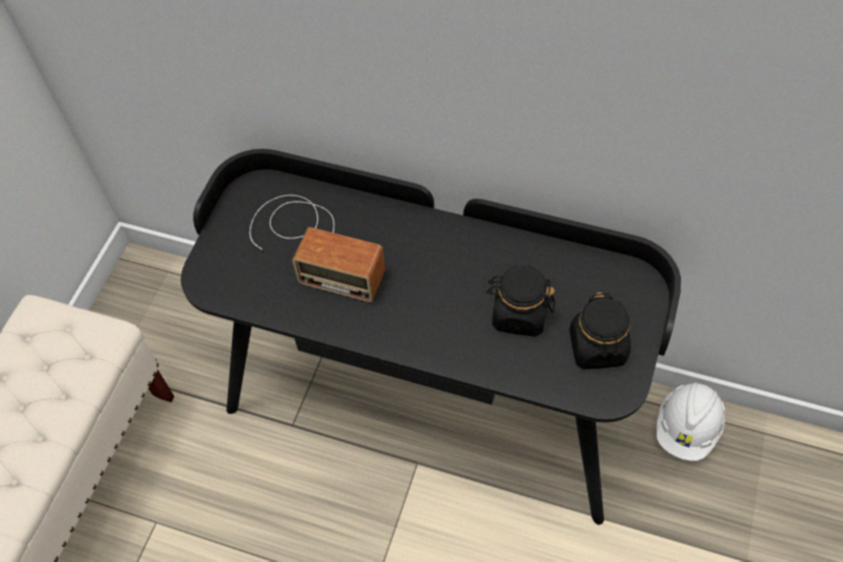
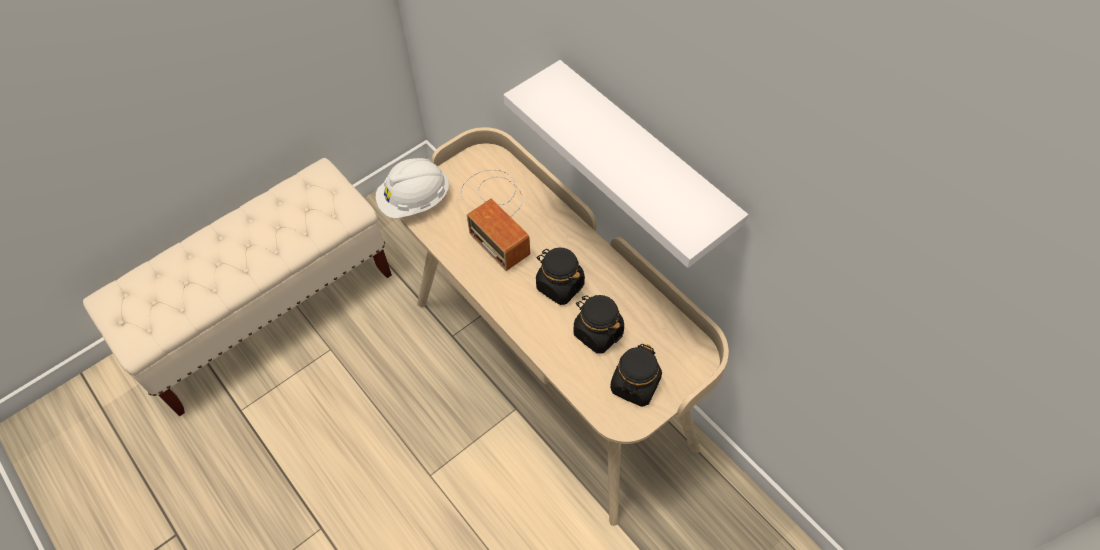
camera: 30 degrees right, 0 degrees up
black desk [181,149,681,525] -> beige desk [400,127,729,526]
white hard hat [656,382,725,461] -> white hard hat moved to [376,158,449,218]
none -> white shelf [504,60,748,268]
none -> black jar [536,248,585,305]

